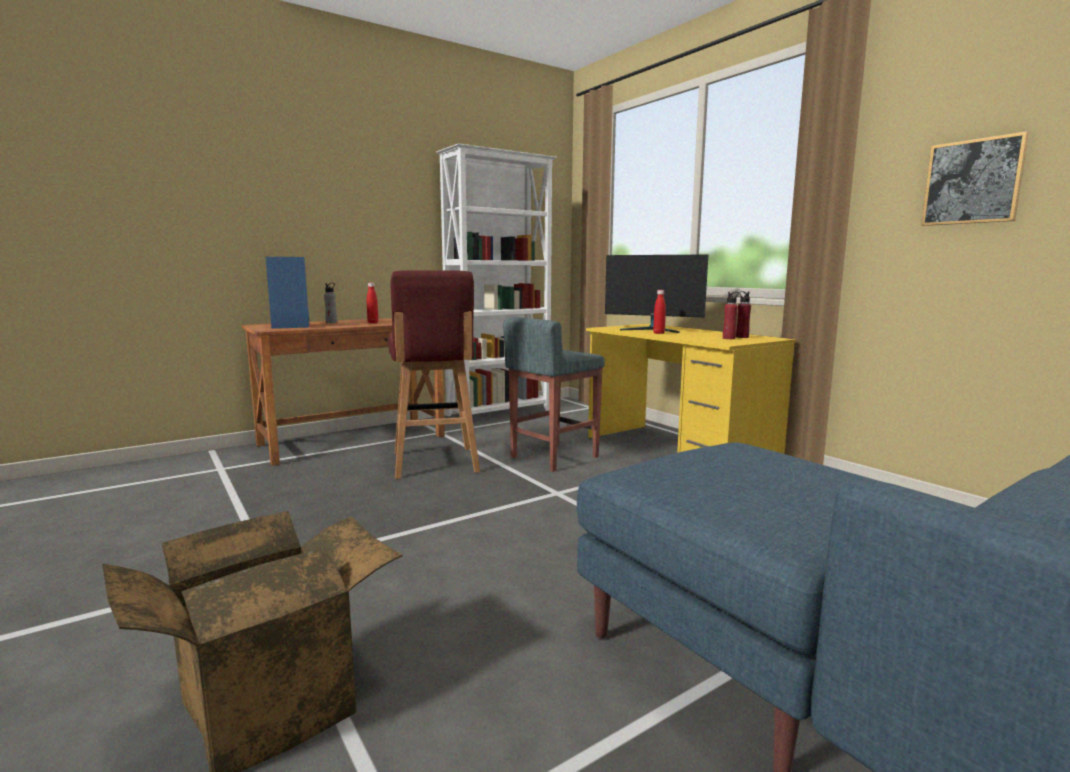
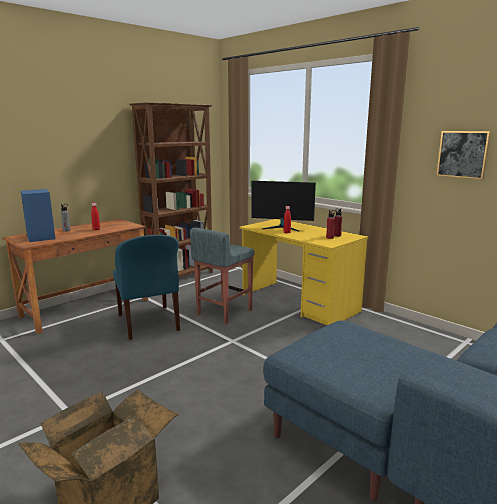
camera: 10 degrees left, 5 degrees up
red stool [388,270,480,479] -> blue chair [113,235,180,340]
white bookcase [436,143,557,416] -> brown bookcase [130,102,213,277]

